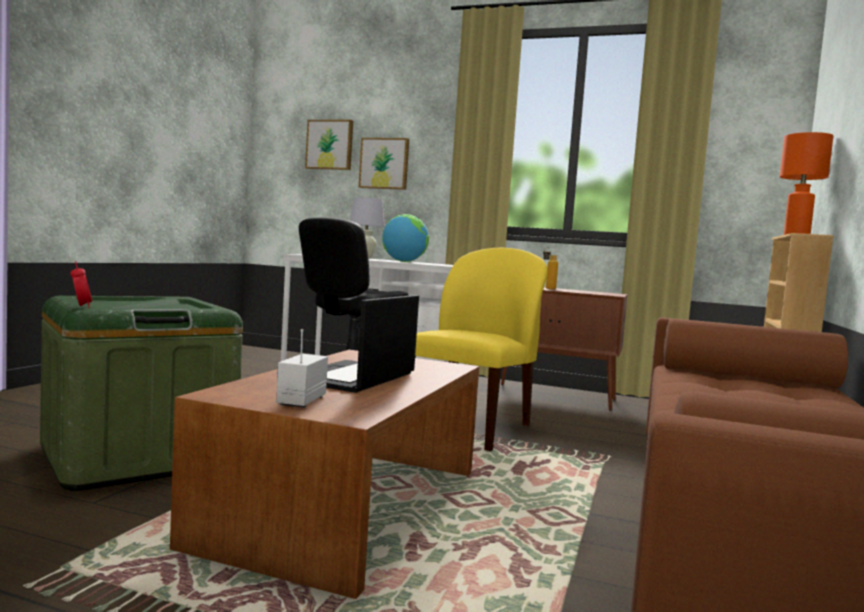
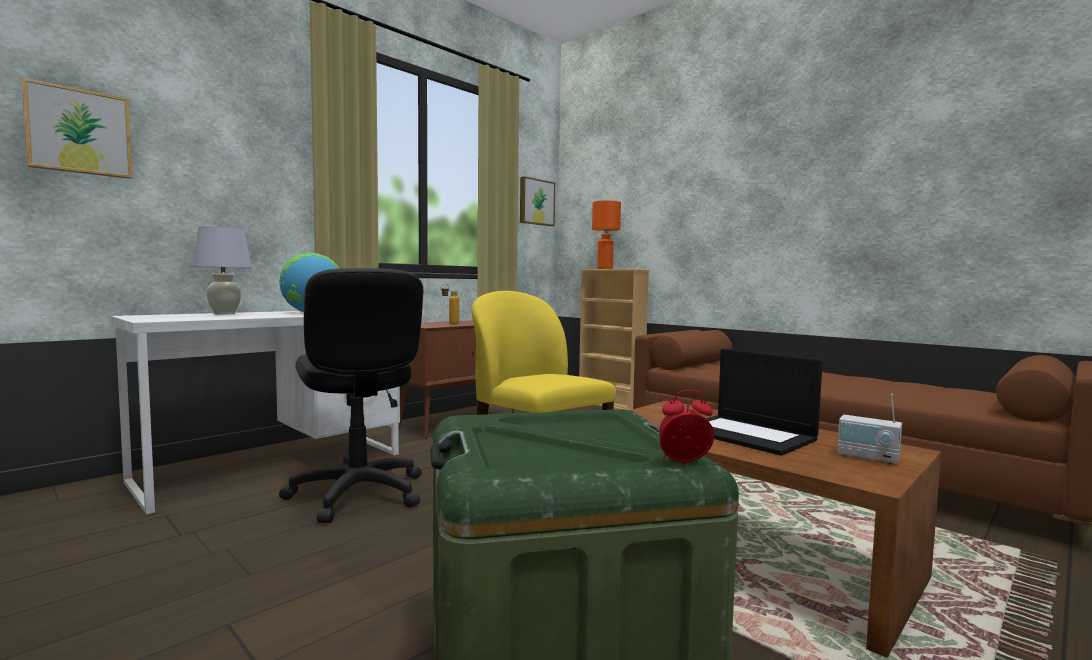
camera: 65 degrees left, 0 degrees up
picture [359,138,409,190] -> picture moved to [520,176,555,226]

